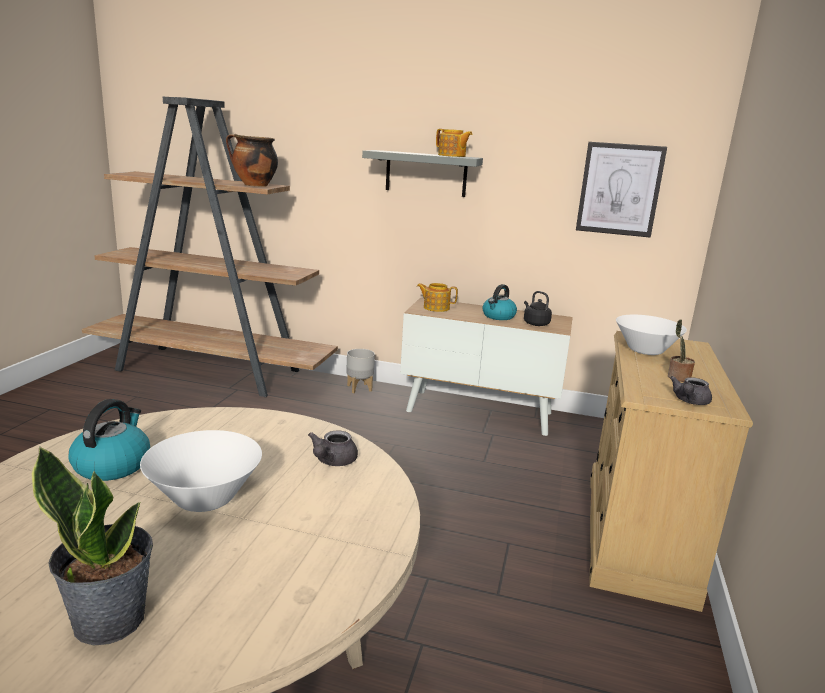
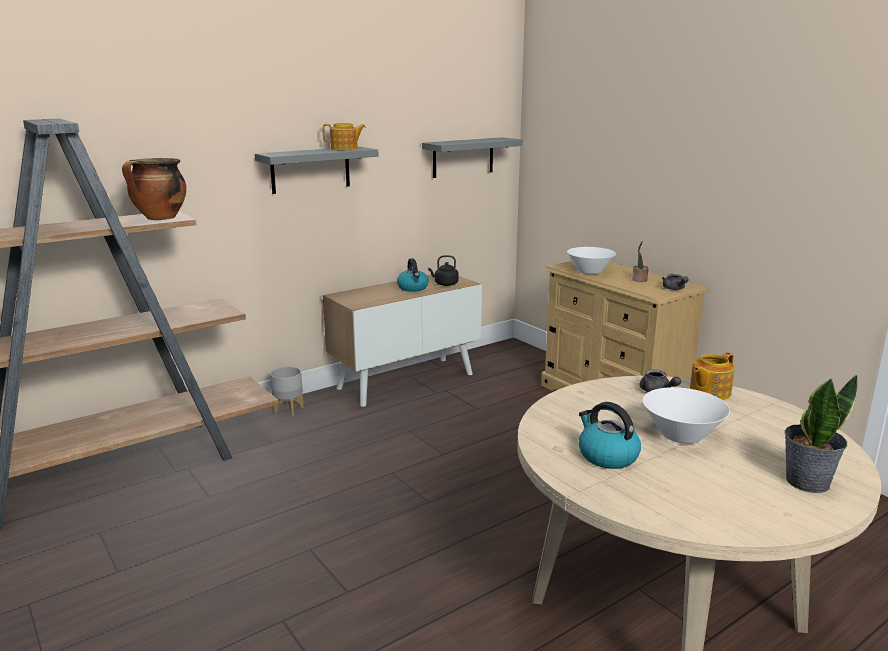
camera: 50 degrees left, 0 degrees up
teapot [417,283,458,312] -> teapot moved to [690,352,735,400]
picture [576,142,667,238] -> grey shelf [422,137,523,178]

